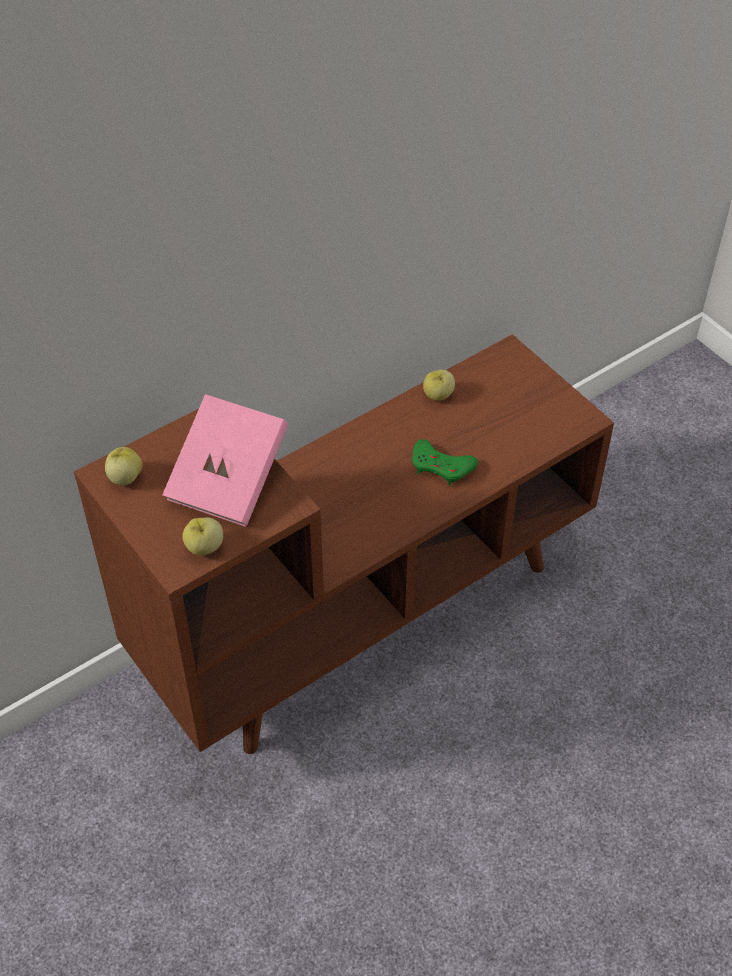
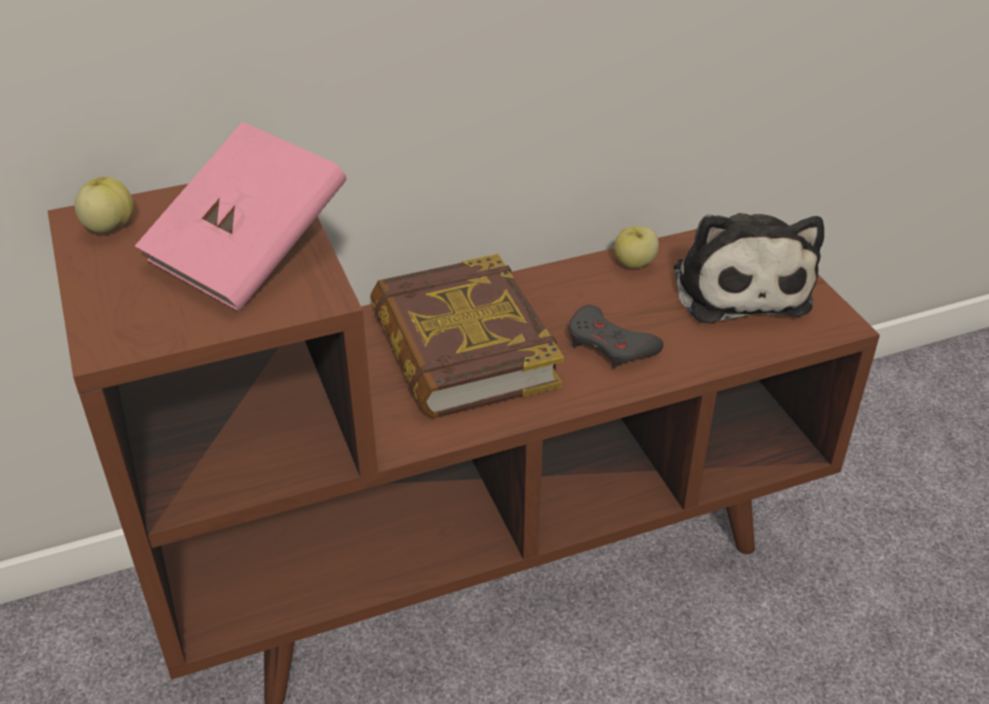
camera: 15 degrees right, 10 degrees down
apple [182,517,223,556] -> none
green game controller [412,439,478,485] -> grey game controller [568,305,663,369]
none -> book [370,254,564,419]
none -> plush toy [674,213,824,323]

